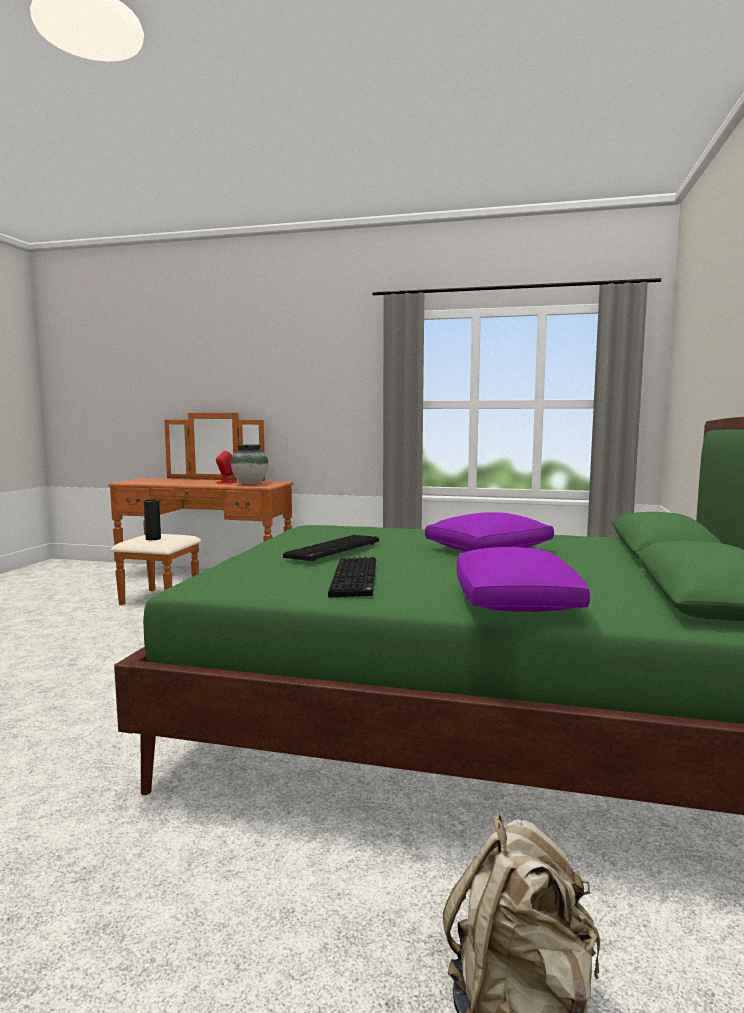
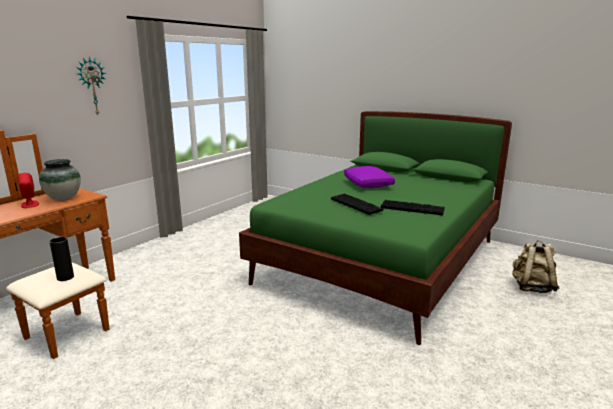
camera: 70 degrees left, 10 degrees up
purple pillow [457,547,590,612] -> none
none -> wall clock [76,57,106,115]

